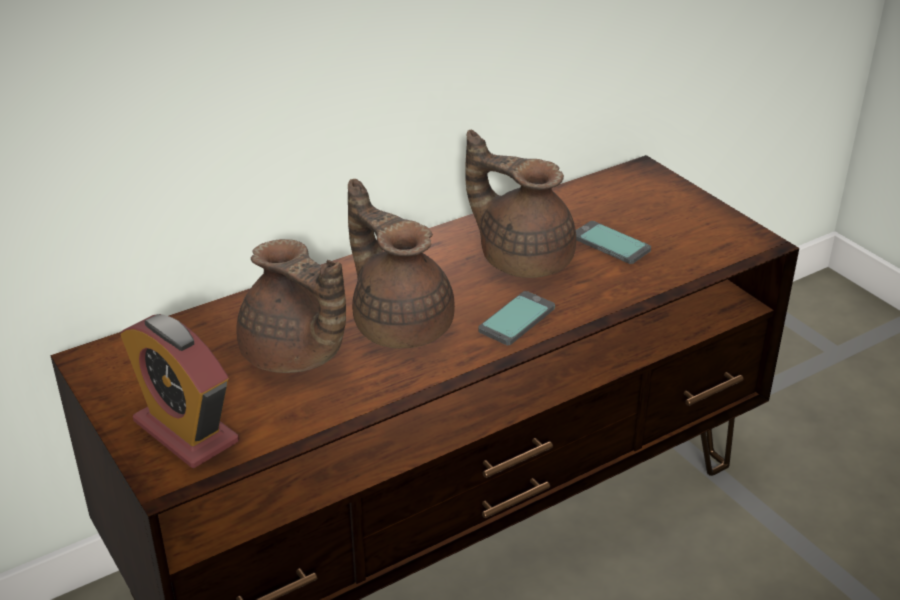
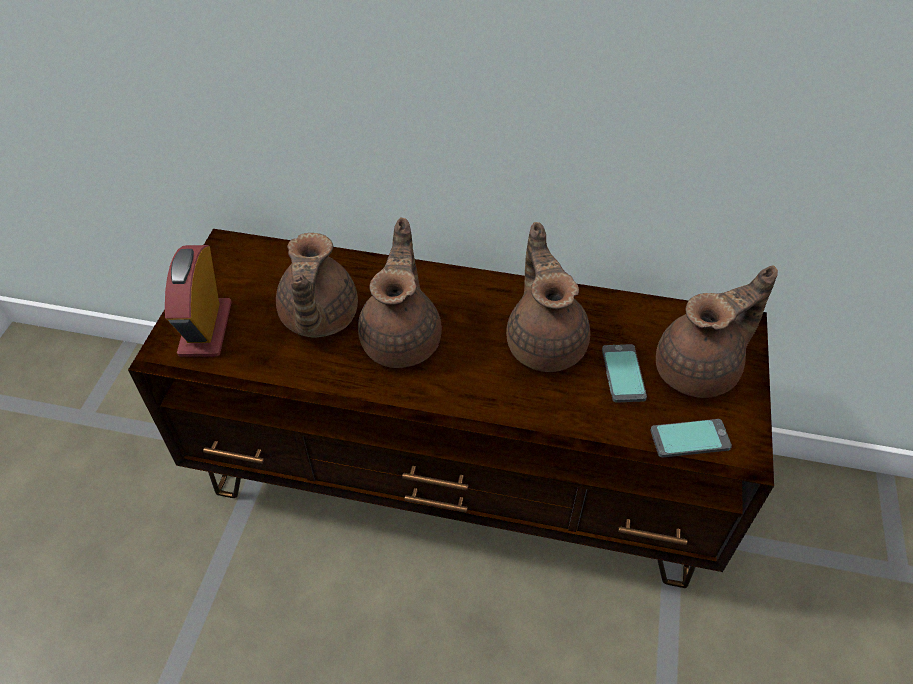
camera: 45 degrees right, 15 degrees up
phone [478,291,555,345] -> phone moved to [650,419,732,458]
none -> brown teapot [656,265,778,398]

